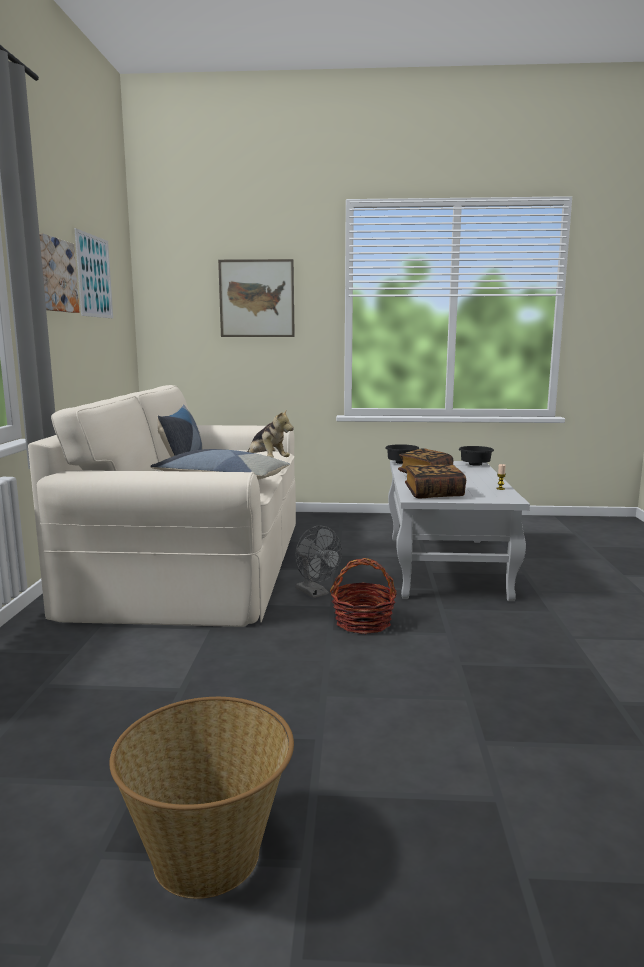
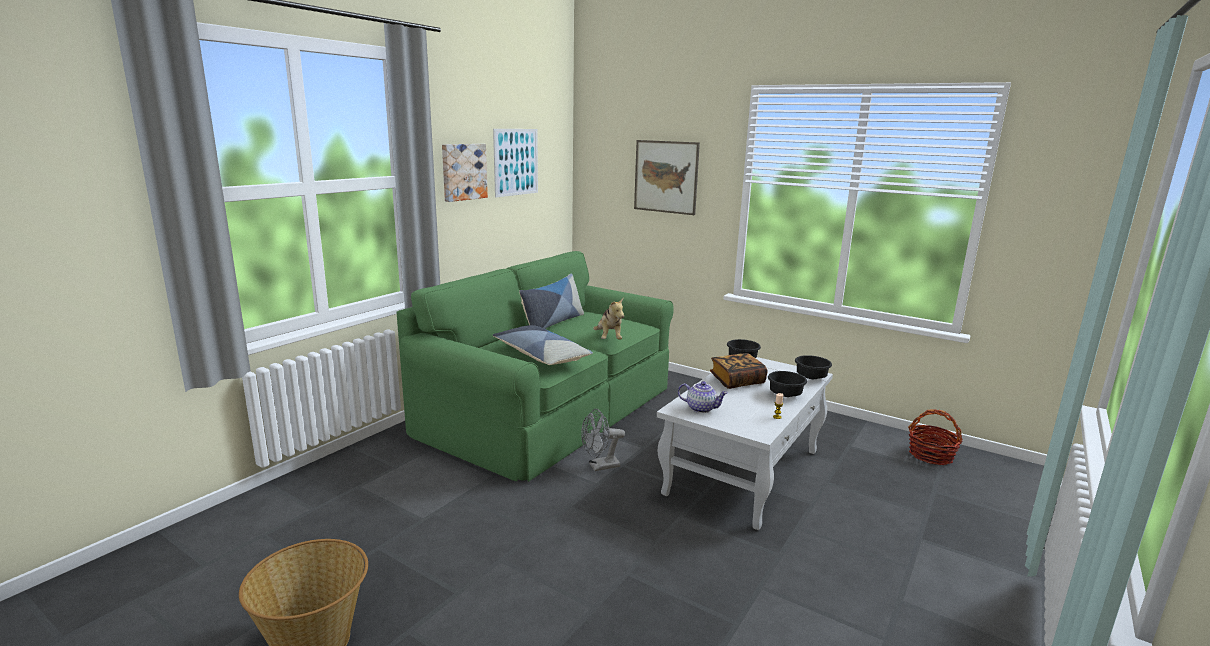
camera: 30 degrees right, 5 degrees up
beige sofa [28,385,296,627] -> green sofa [397,251,674,482]
grey fan [295,526,342,598] -> grey fan turned 75 degrees clockwise [581,409,625,471]
basket [330,558,397,634] -> basket moved to [908,409,963,465]
book [405,464,466,498] -> teapot [678,381,728,413]
none -> black bowl [768,371,807,397]

